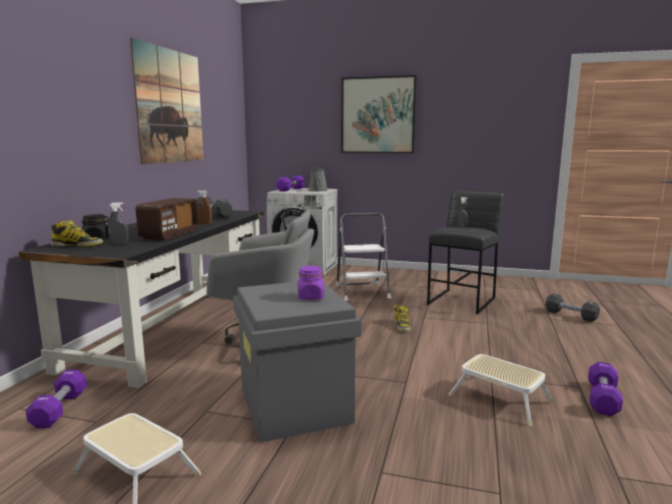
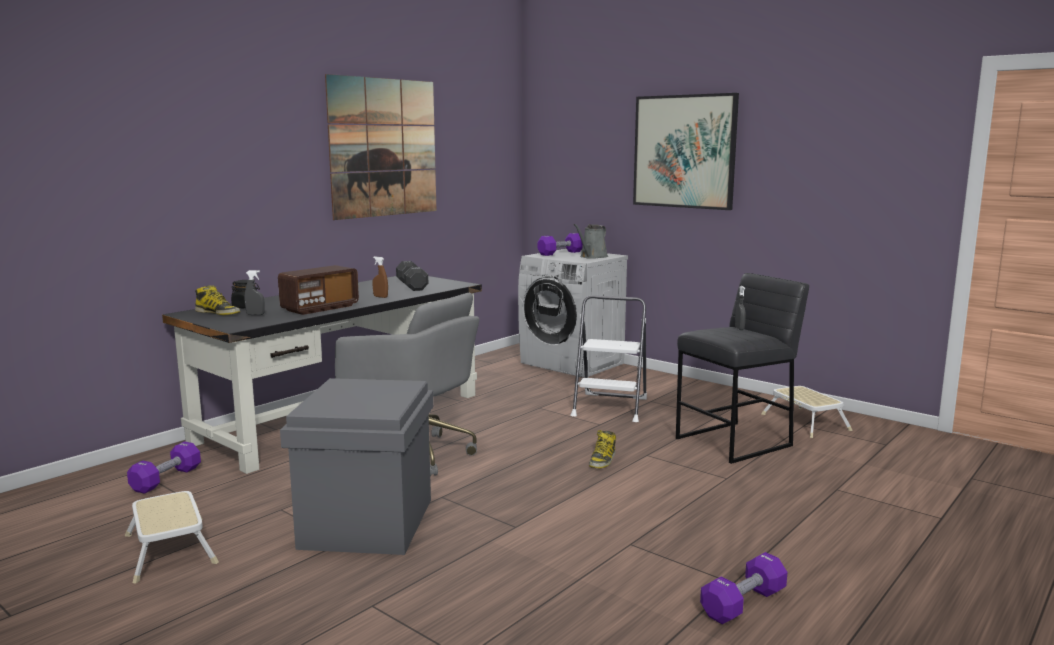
camera: 25 degrees right, 0 degrees up
purple jar [298,266,324,300] -> none
beige step ladder [449,354,554,427] -> beige step ladder moved to [761,386,852,438]
black dumbbell [545,294,600,322] -> none

